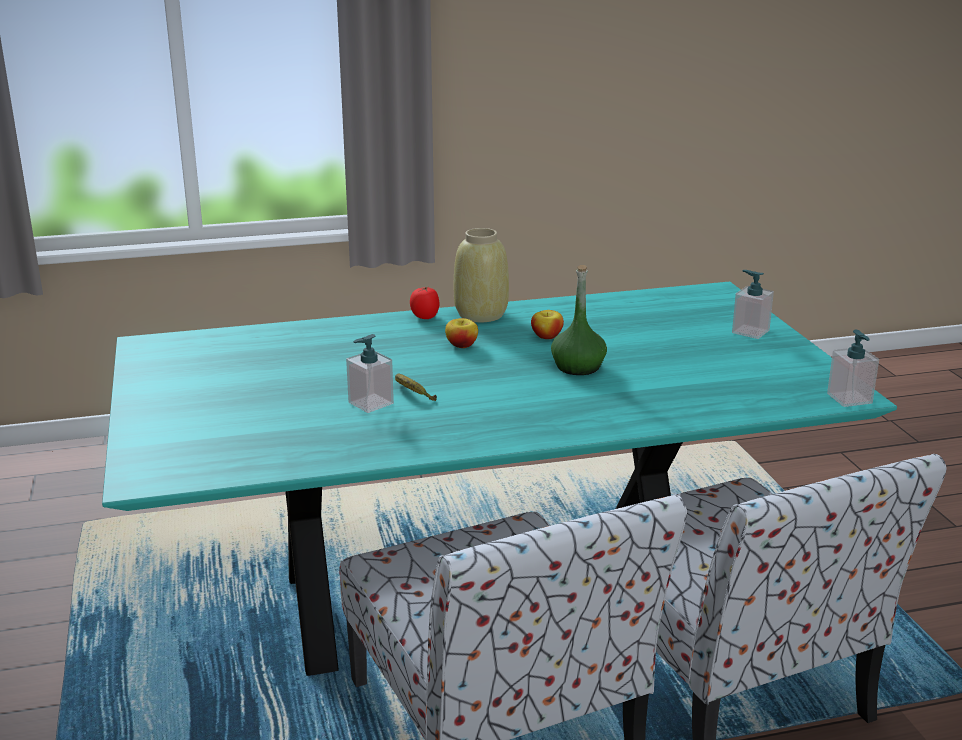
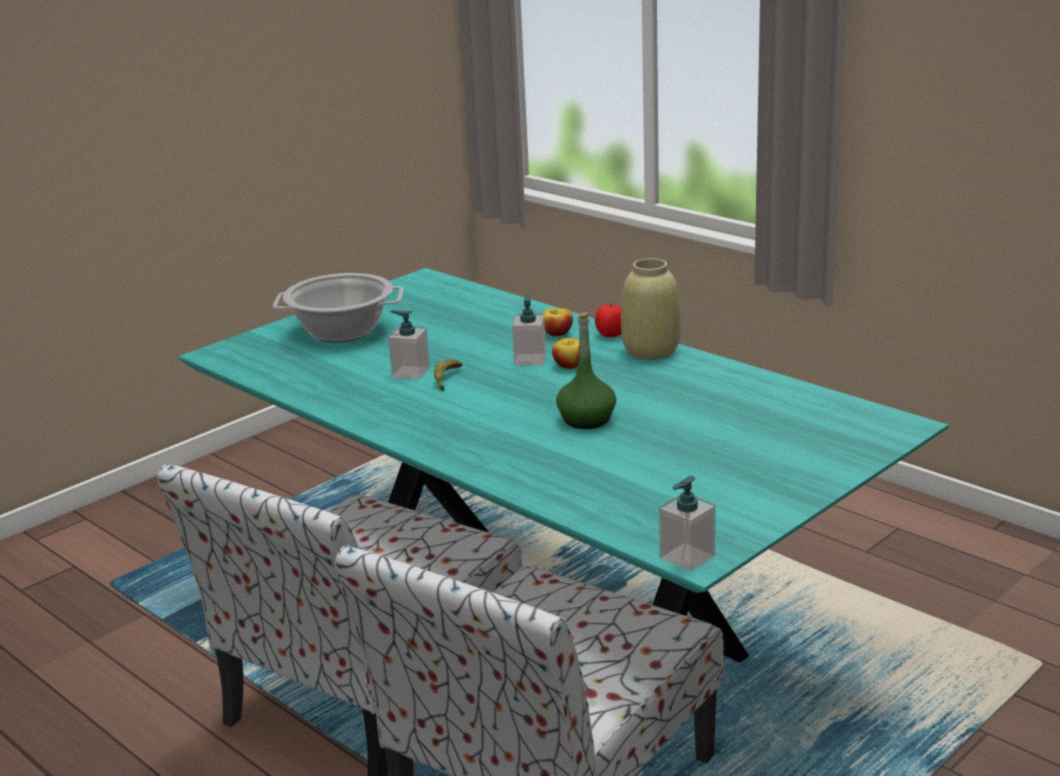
camera: 60 degrees right, 0 degrees up
apple [531,310,564,339] -> apple moved to [543,308,573,336]
soap dispenser [732,270,774,339] -> soap dispenser moved to [512,294,546,366]
none -> cooking pot [273,273,403,343]

